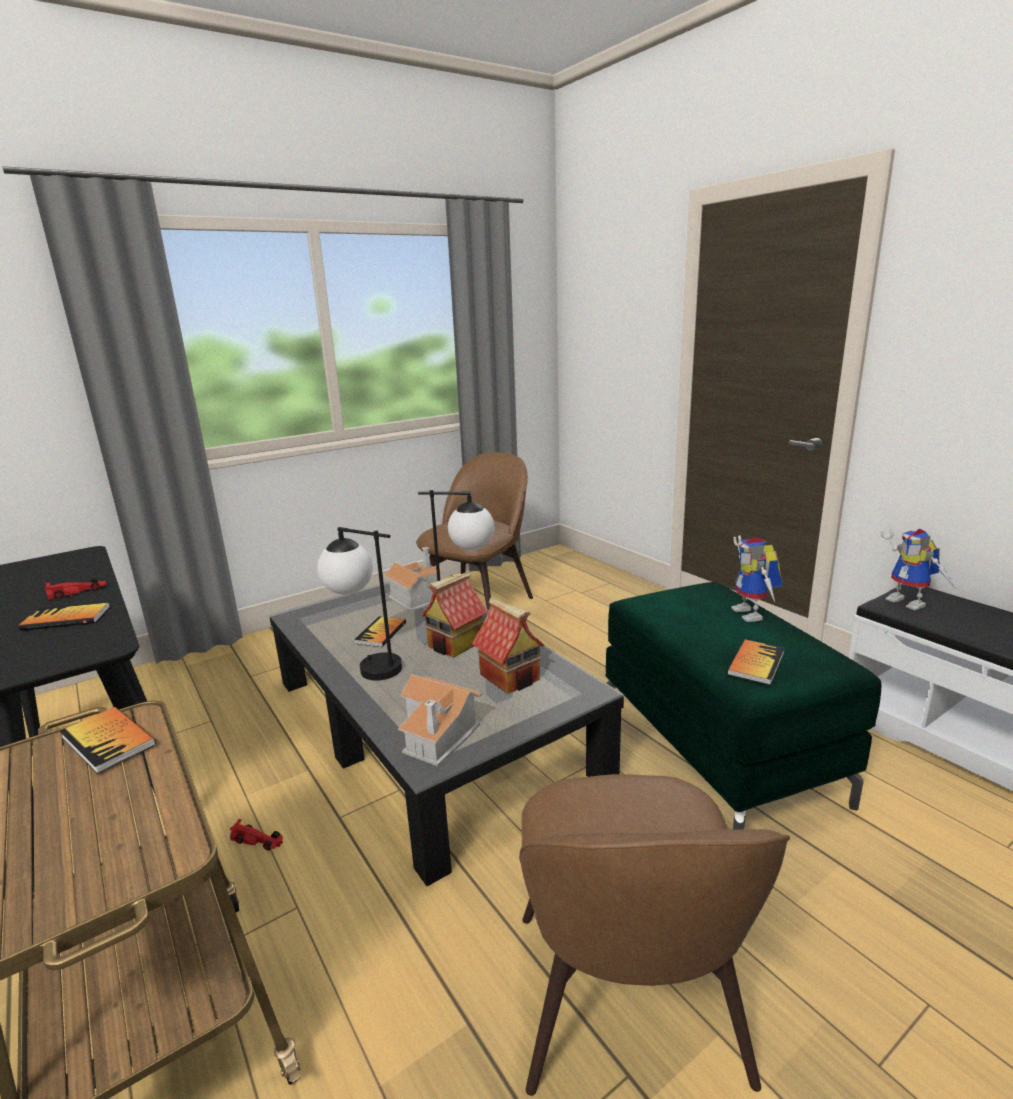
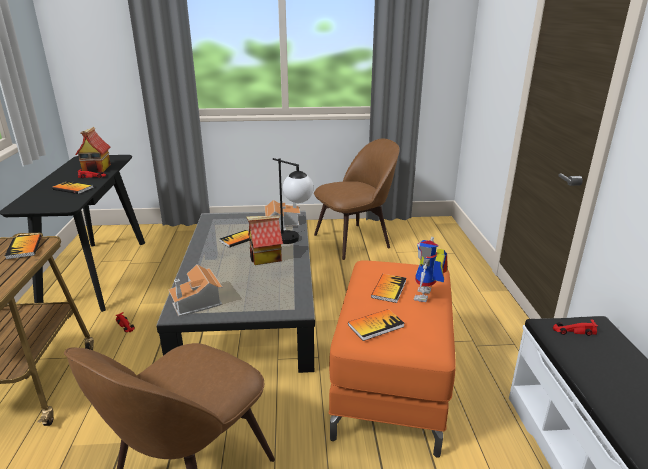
camera: 30 degrees right, 5 degrees up
table lamp [317,527,402,681] -> none
toy house [472,598,545,694] -> toy house moved to [75,127,111,173]
green ottoman [605,582,881,830] -> orange ottoman [329,261,456,458]
toy robot [881,529,956,611] -> red toy car [553,320,598,336]
none -> book [371,274,406,303]

